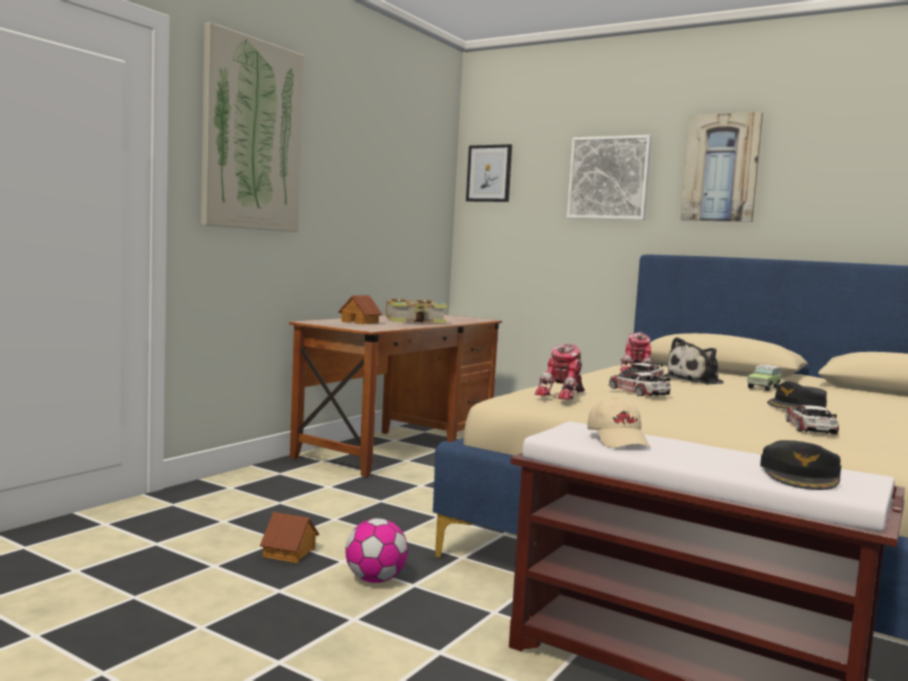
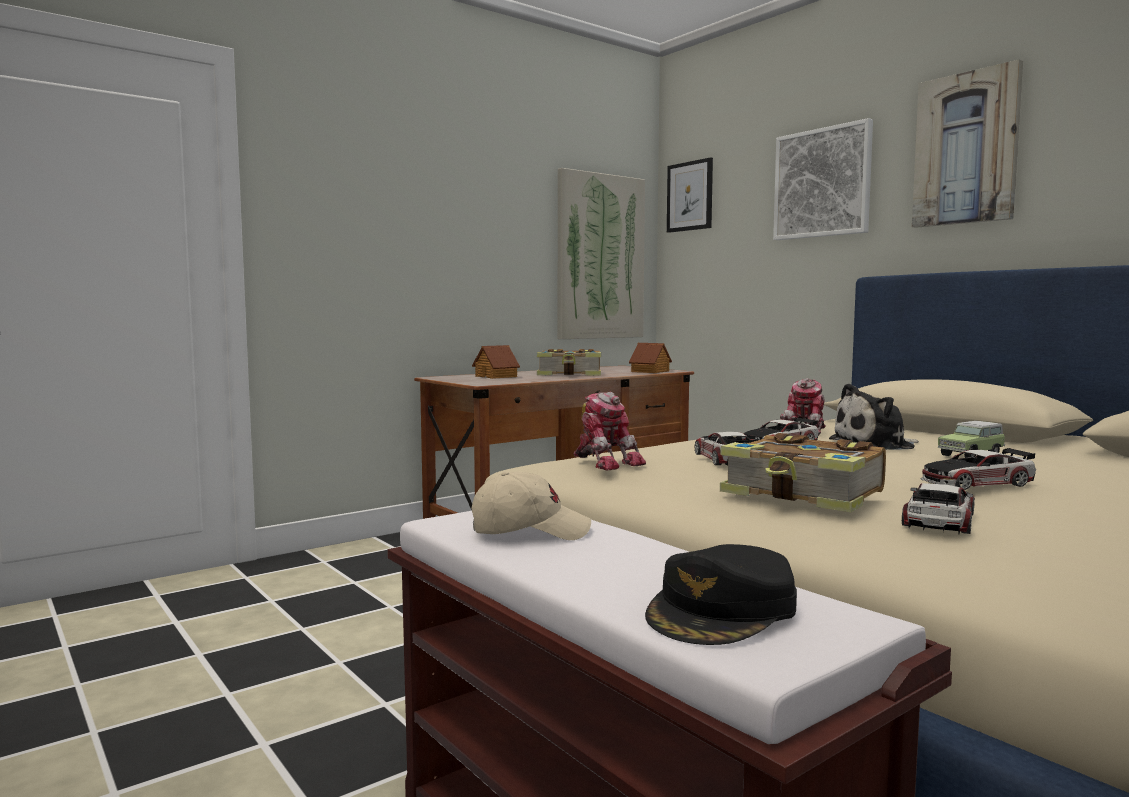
camera: 20 degrees right, 0 degrees up
picture [201,22,304,232] -> picture moved to [558,168,645,339]
toy house [260,512,319,563] -> toy house moved to [629,343,672,373]
football [345,518,408,583] -> none
toy robot [535,343,585,400] -> toy robot turned 90 degrees counterclockwise [573,392,646,470]
beige cap [587,397,650,448] -> beige cap turned 105 degrees counterclockwise [471,471,591,540]
black cap [767,381,827,409] -> toy car [920,448,1036,490]
none -> book [720,433,886,512]

